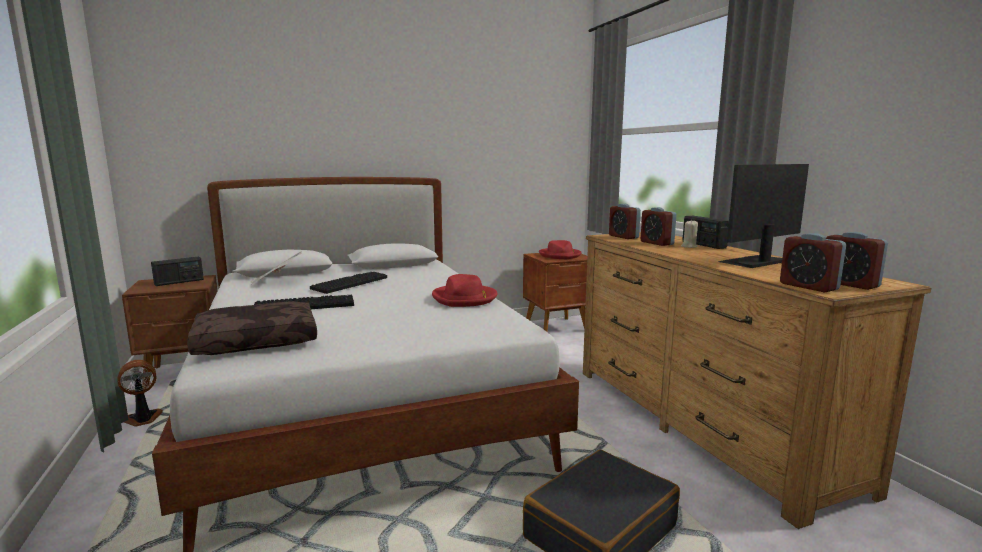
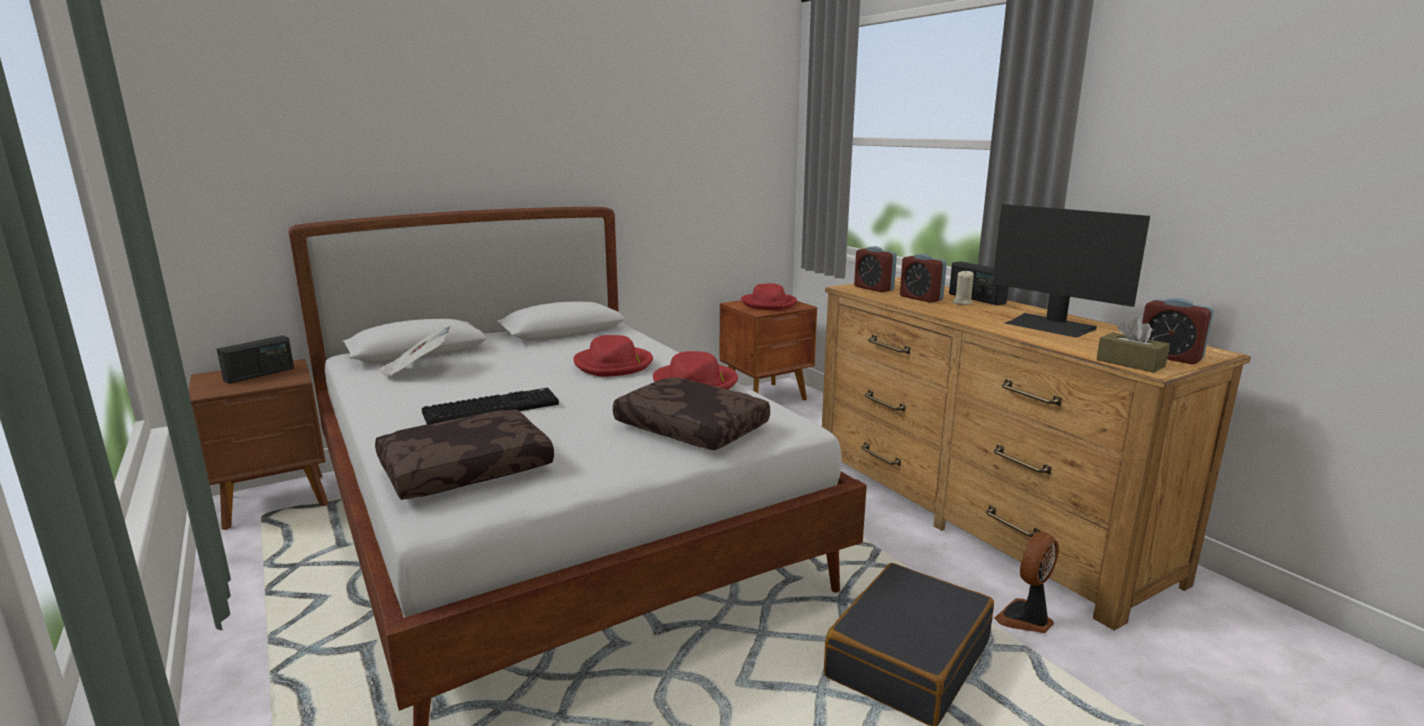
camera: 10 degrees left, 5 degrees up
fan [117,360,163,426] -> fan moved to [994,531,1059,633]
keyboard [310,272,387,294] -> none
monitor [718,164,809,268] -> monitor turned 90 degrees counterclockwise [992,204,1150,338]
alarm clock [780,233,846,293] -> brown tissue box [1096,318,1170,373]
none -> red hat [573,335,653,377]
none -> brown pillow [613,377,770,450]

